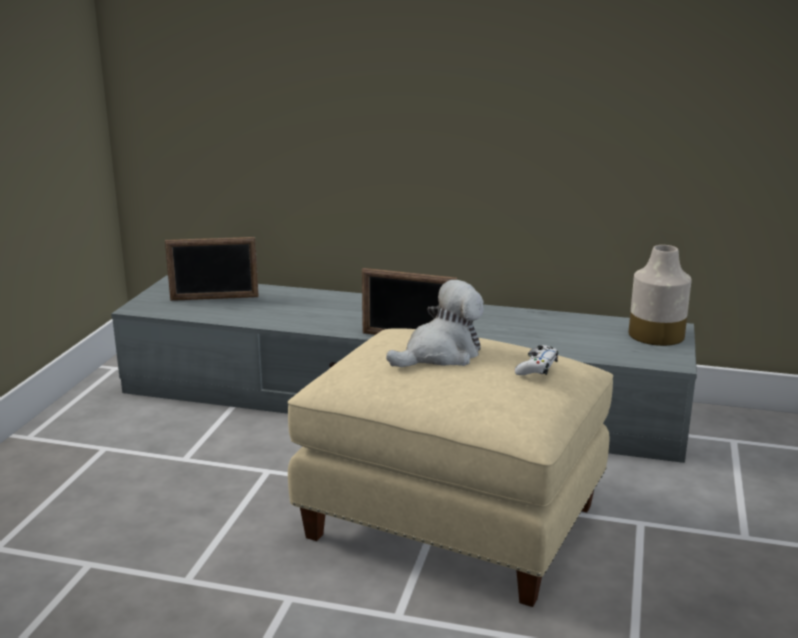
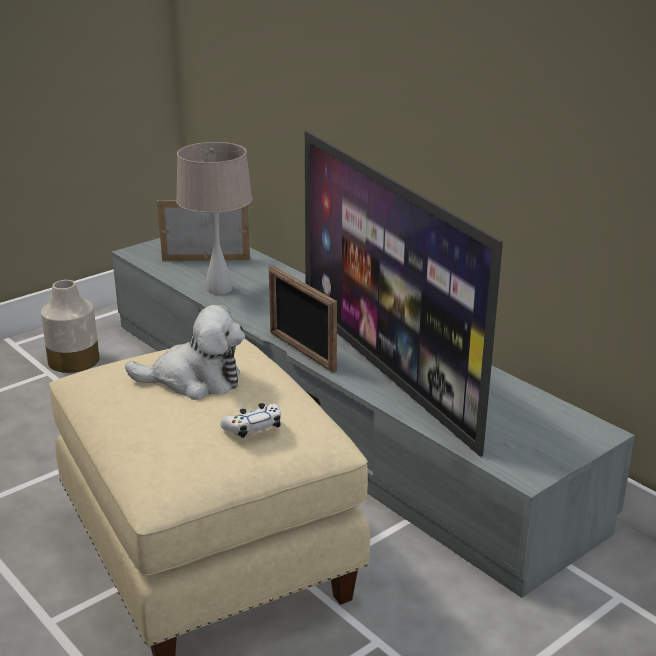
camera: 35 degrees right, 5 degrees up
picture frame [165,237,259,301] -> picture frame turned 150 degrees clockwise [157,200,250,261]
beige vase [628,245,692,346] -> beige vase moved to [41,280,100,373]
none -> beige table lamp [176,142,253,295]
none -> television [305,131,503,457]

